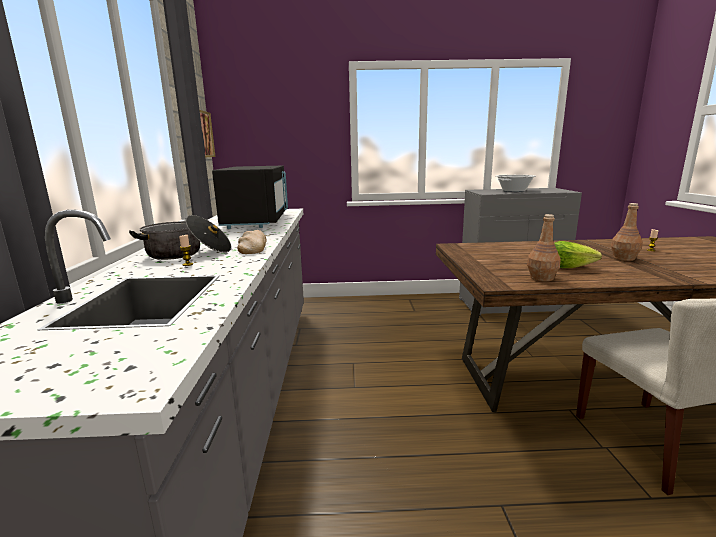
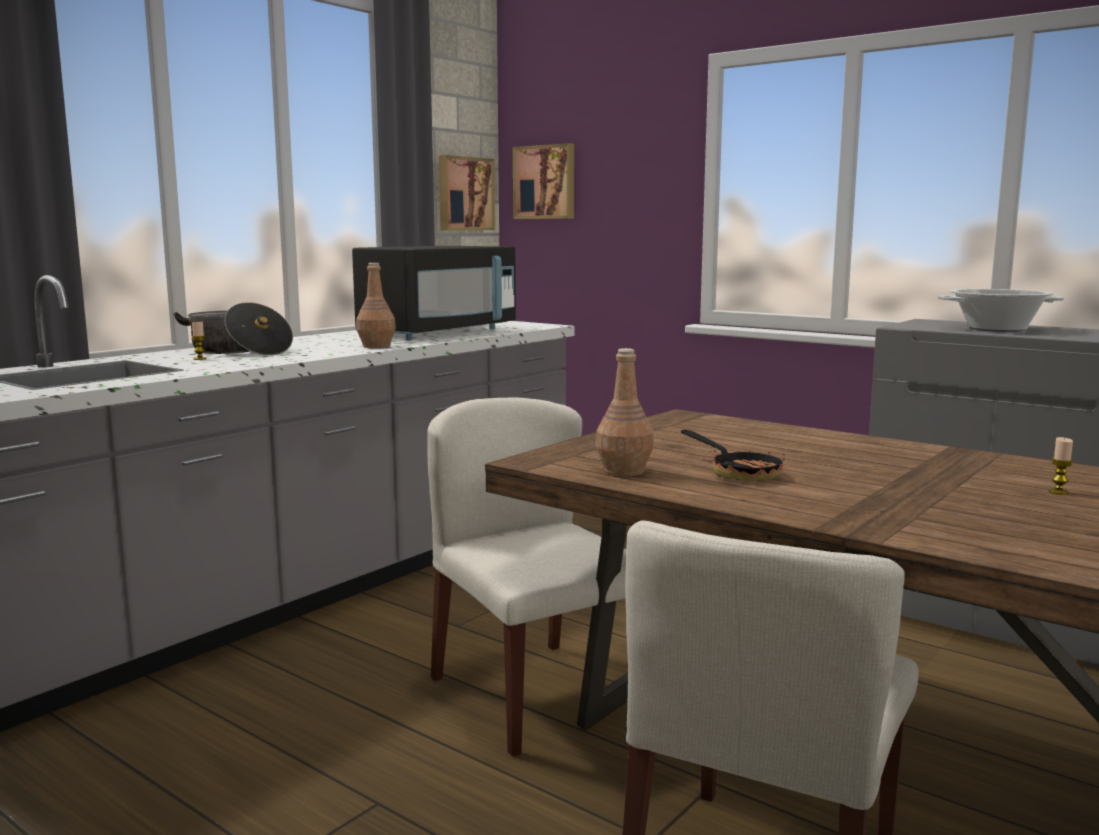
camera: 40 degrees right, 5 degrees down
bread [237,230,267,254] -> none
lettuce [554,241,602,268] -> frying pan [681,430,785,481]
brown bottle [611,203,643,261] -> brown bottle moved to [356,263,396,348]
none -> beige chair [427,397,626,757]
none -> picture [513,143,574,219]

